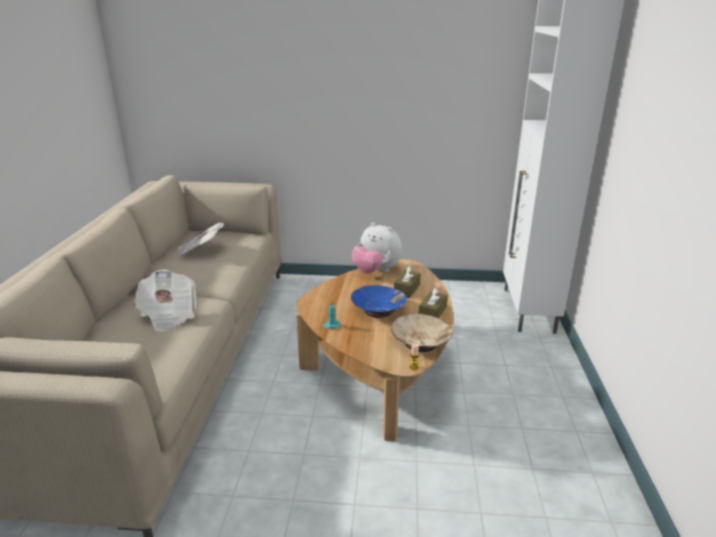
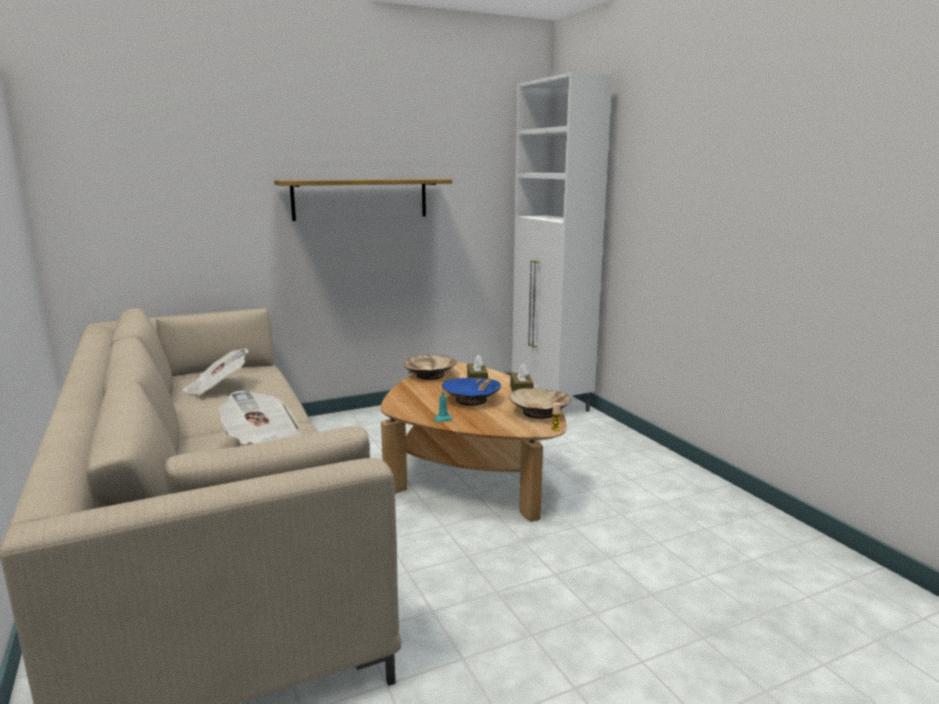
camera: 30 degrees left, 10 degrees down
plush toy [352,222,402,274] -> beige bowl [404,355,457,380]
none -> shelf [274,178,452,221]

